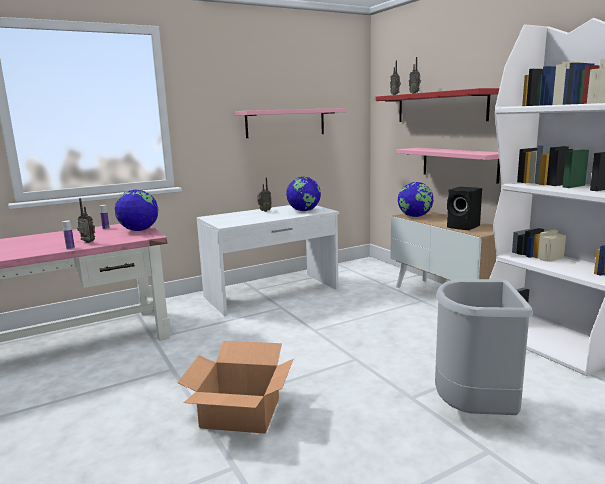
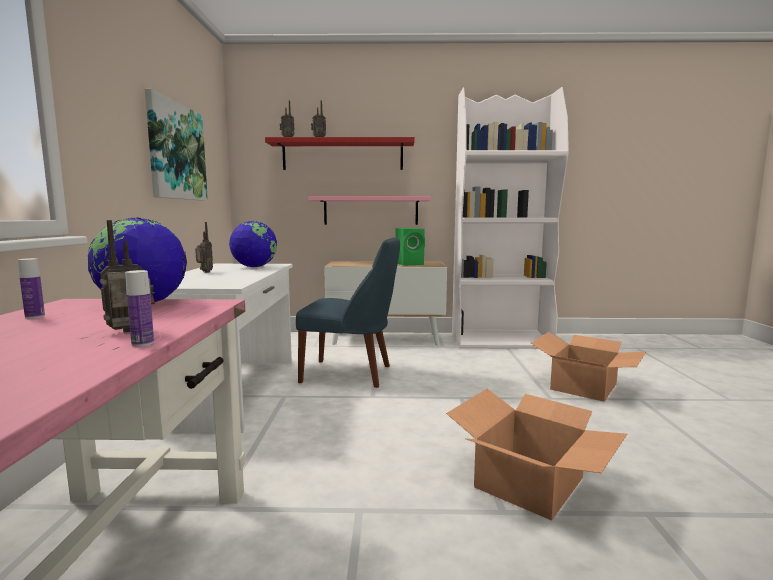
camera: 60 degrees left, 5 degrees down
pink shelf [235,108,346,138] -> picture [145,89,208,201]
globe [398,182,433,217] -> none
grey trash can [435,279,533,415] -> cardboard box [531,332,646,402]
black speaker [447,187,482,230] -> green speaker [395,228,425,266]
none -> blue chair [296,237,400,388]

